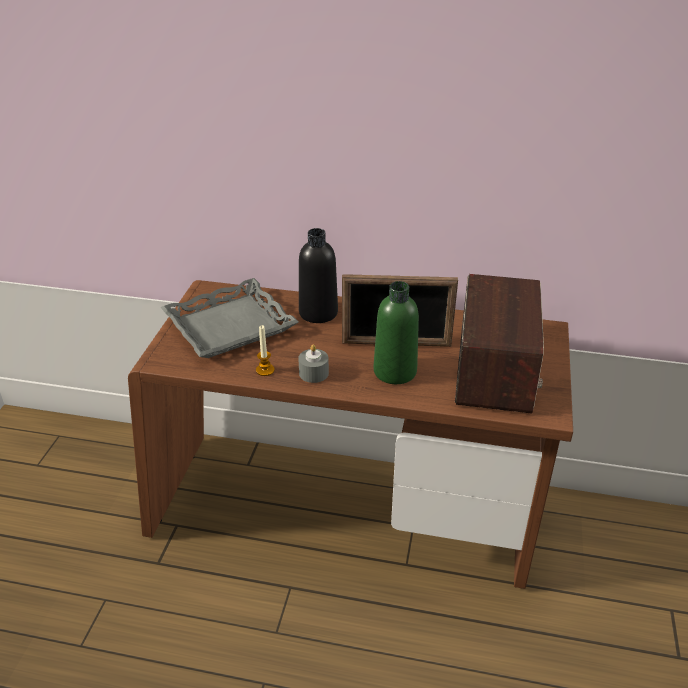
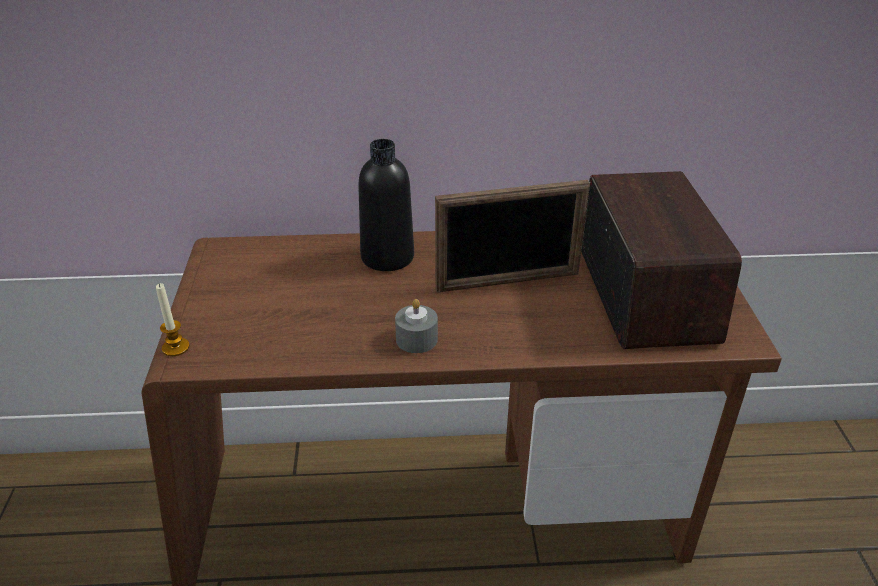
camera: 15 degrees left, 0 degrees up
grey tray [161,278,299,358] -> none
candle [256,325,274,376] -> candle moved to [156,283,190,356]
green bottle [374,281,419,384] -> none

